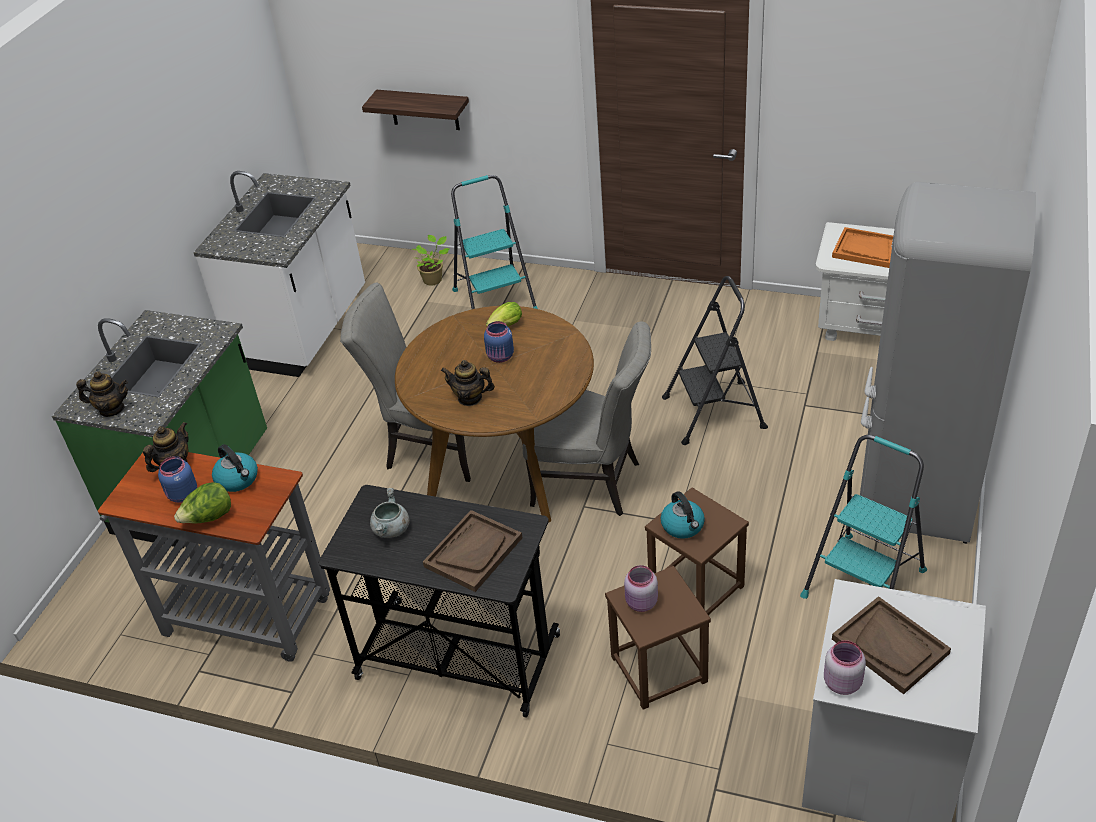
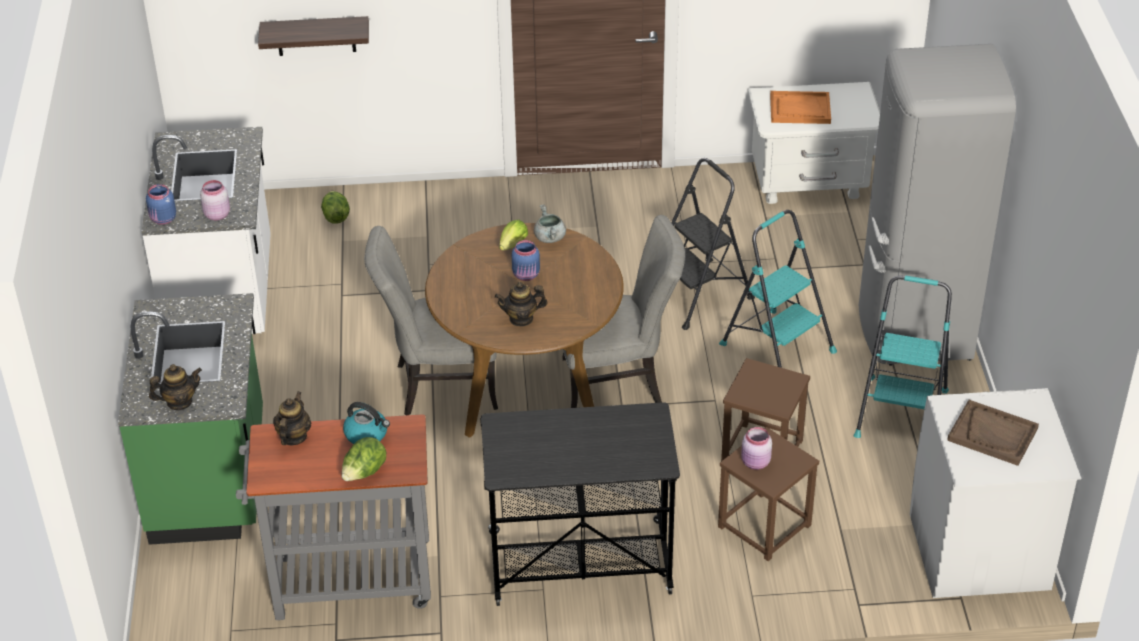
camera: 25 degrees left, 0 degrees up
blue jar [158,456,197,503] -> blue jar moved to [146,184,176,225]
grey cooking pot [370,488,410,538] -> grey cooking pot moved to [534,205,566,243]
potted plant [412,235,449,286] -> lettuce [321,191,350,224]
brown tray [423,510,522,592] -> none
turquoise step ladder [451,175,538,309] -> turquoise step ladder moved to [719,210,837,368]
kettle [660,491,705,539] -> none
pink jar [824,640,866,695] -> pink jar moved to [200,180,230,220]

